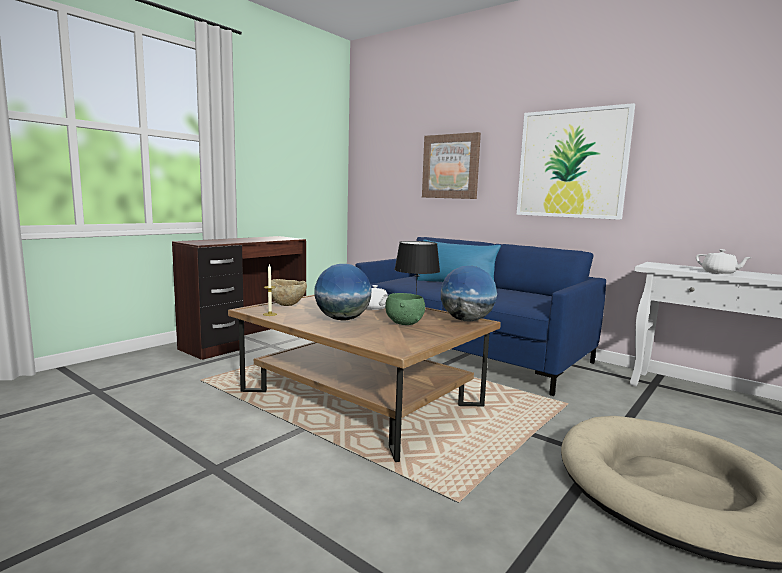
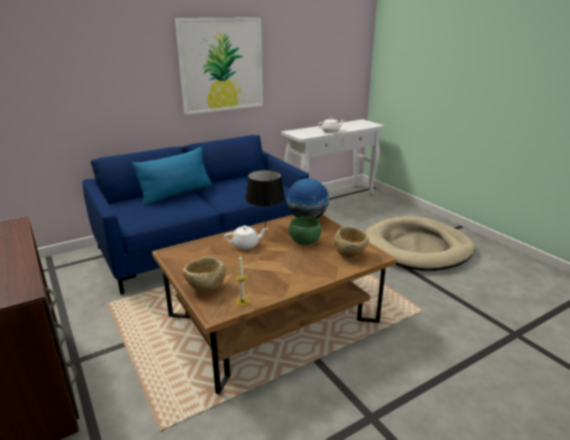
camera: 70 degrees left, 15 degrees up
globe [314,264,372,321] -> none
picture [422,132,481,199] -> none
none -> beige bowl [334,227,369,258]

